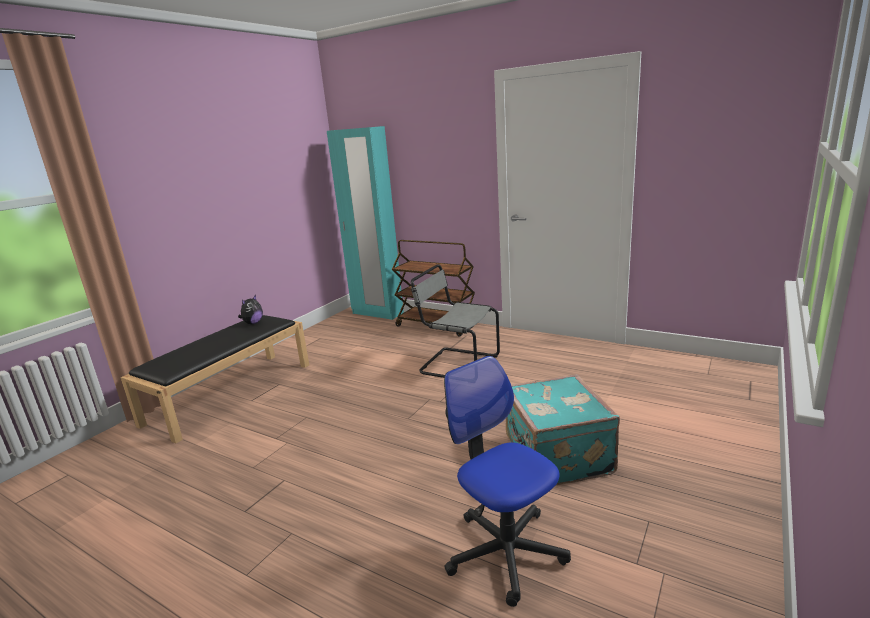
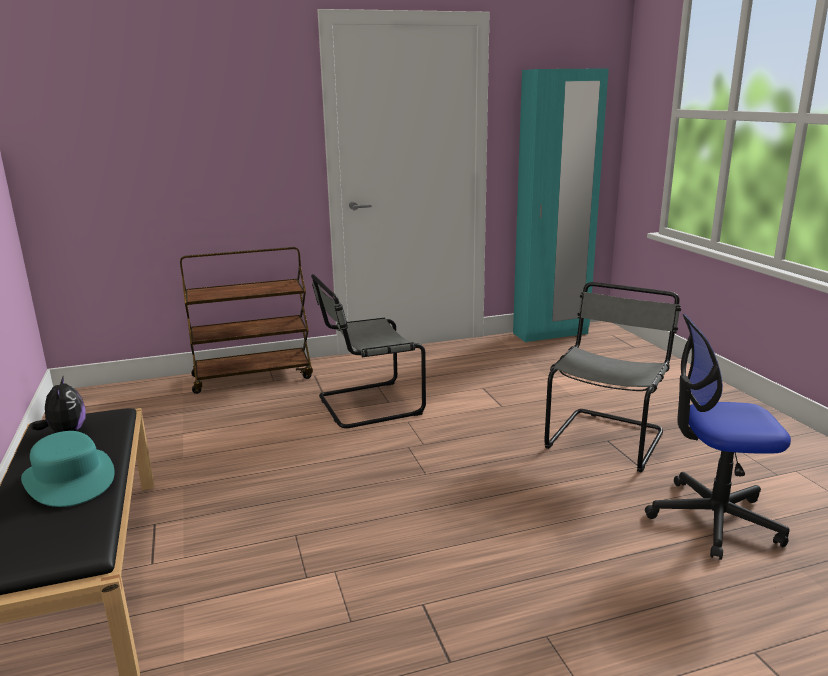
camera: 50 degrees left, 0 degrees up
turquoise wardrobe [327,126,404,320] -> turquoise wardrobe moved to [513,68,609,342]
turquoise suitcase [506,374,620,486] -> grey chair [545,282,681,472]
none -> turquoise hat [21,431,114,507]

